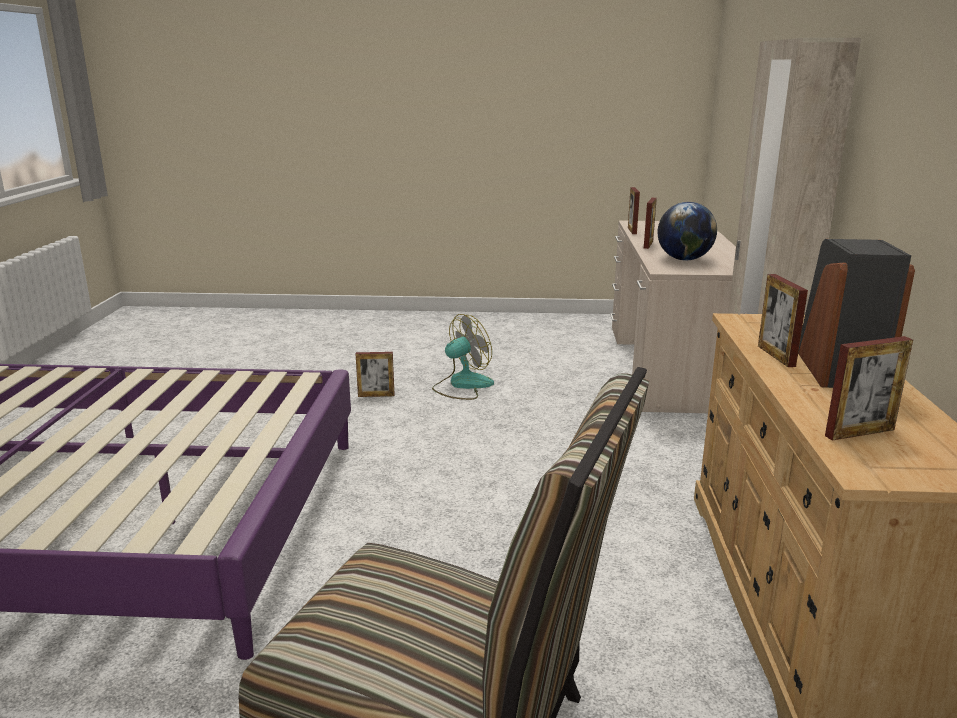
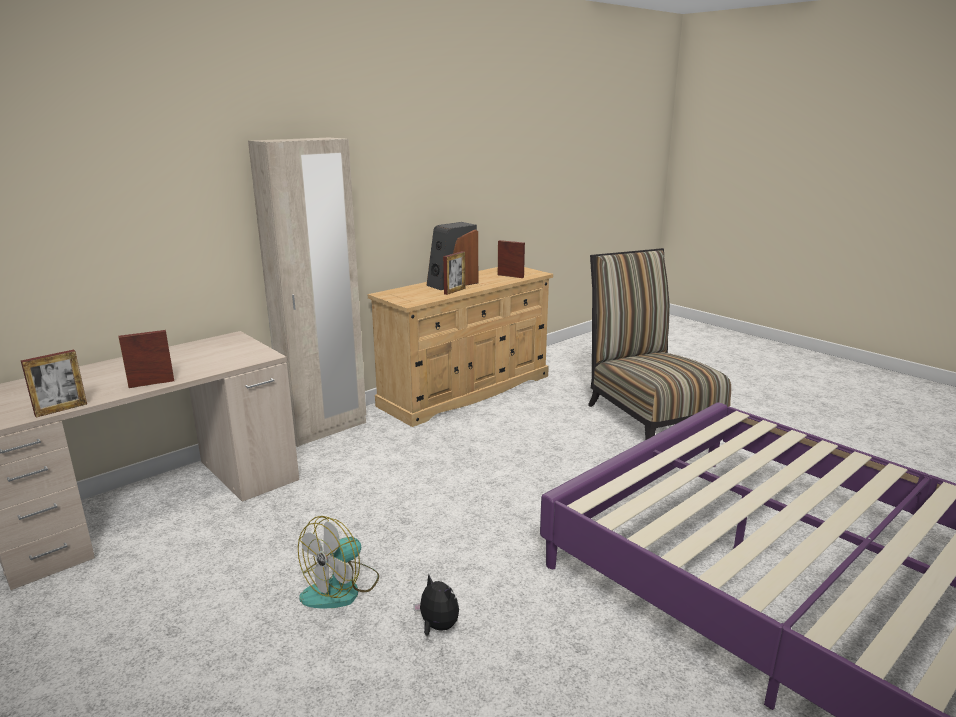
camera: 135 degrees left, 0 degrees up
picture frame [356,352,395,397] -> plush toy [413,574,459,636]
fan [432,314,494,400] -> fan turned 60 degrees counterclockwise [298,516,379,609]
globe [658,202,717,260] -> none

